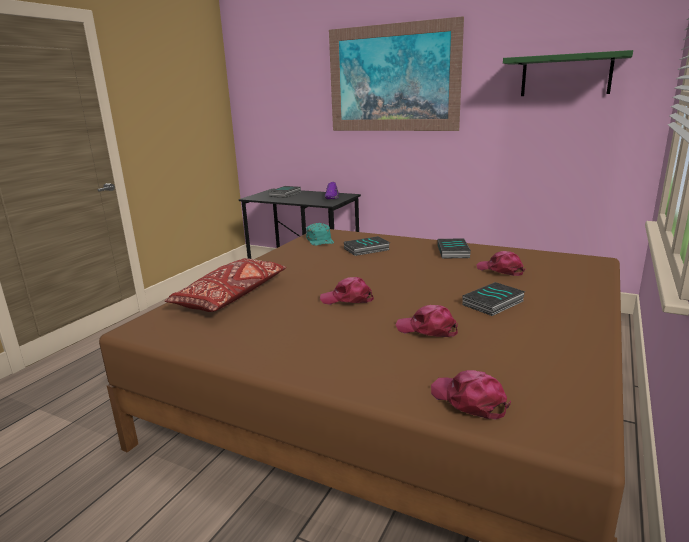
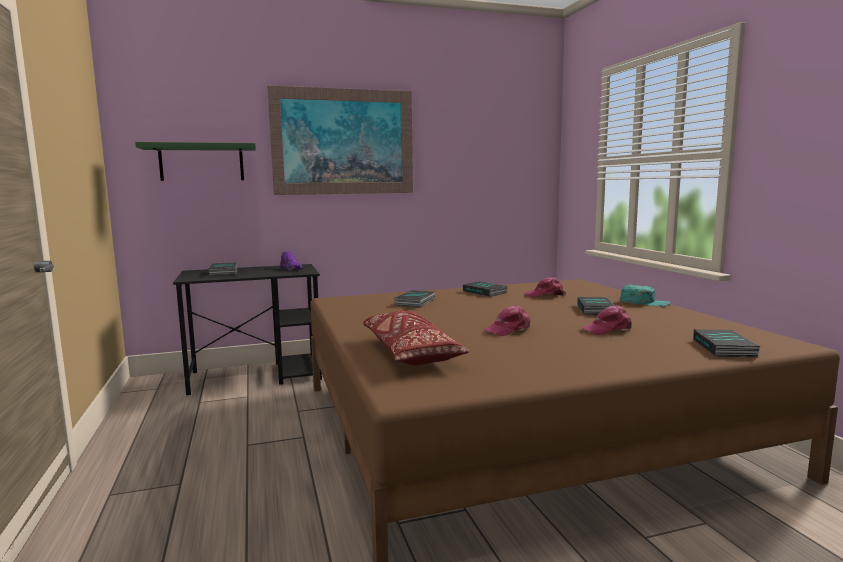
camera: 45 degrees left, 10 degrees down
turquoise cap [306,223,334,246] -> turquoise cap moved to [620,285,671,307]
pink cap [431,370,511,420] -> book [693,329,760,357]
green shelf [503,50,633,96] -> green shelf moved to [135,142,256,181]

